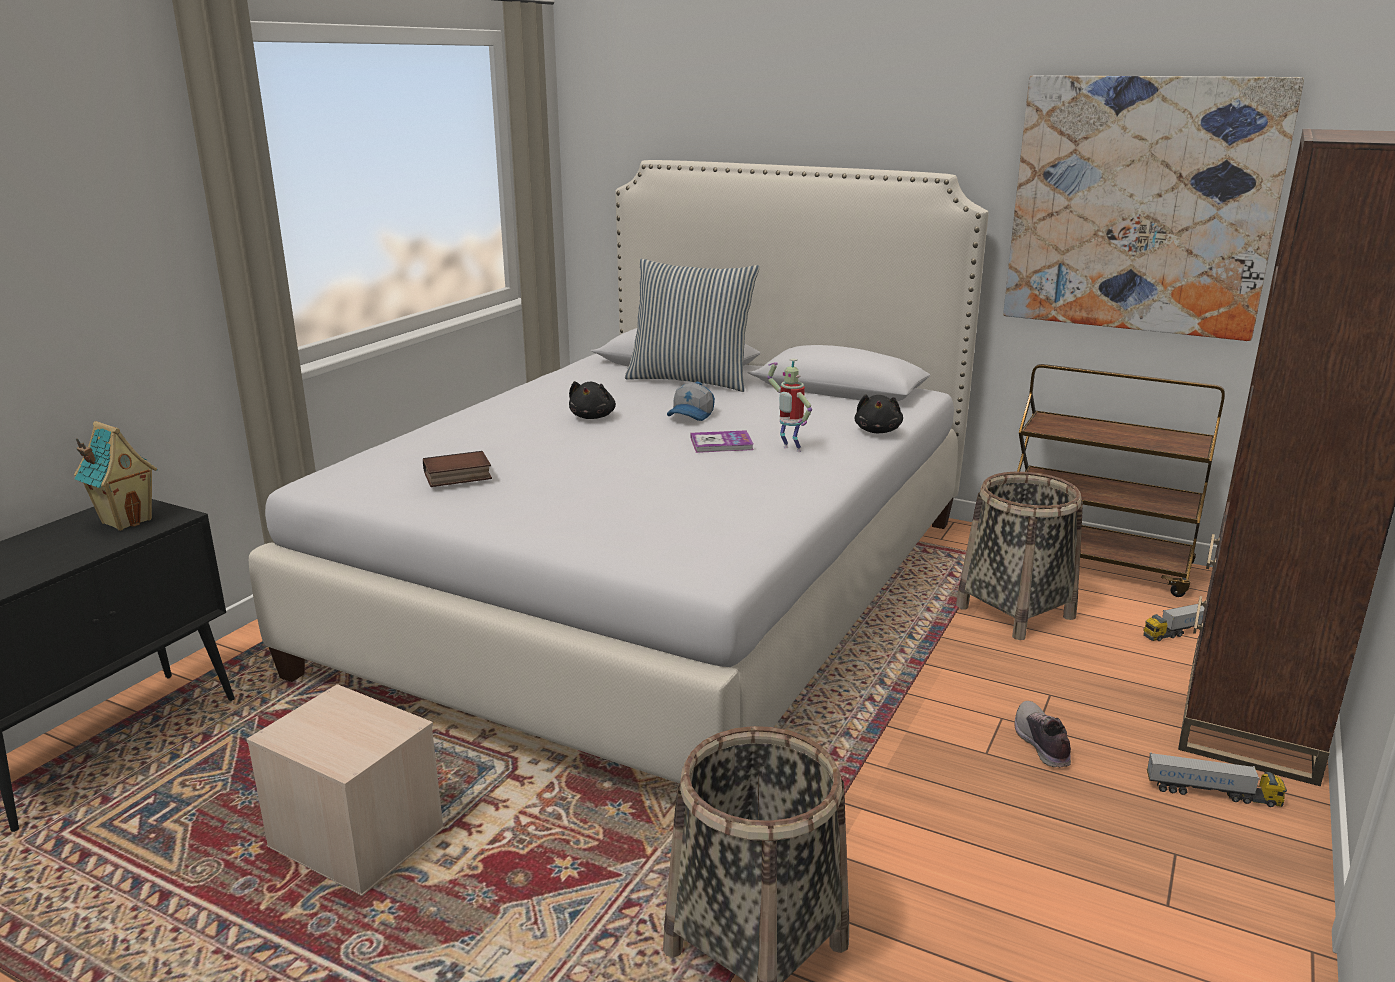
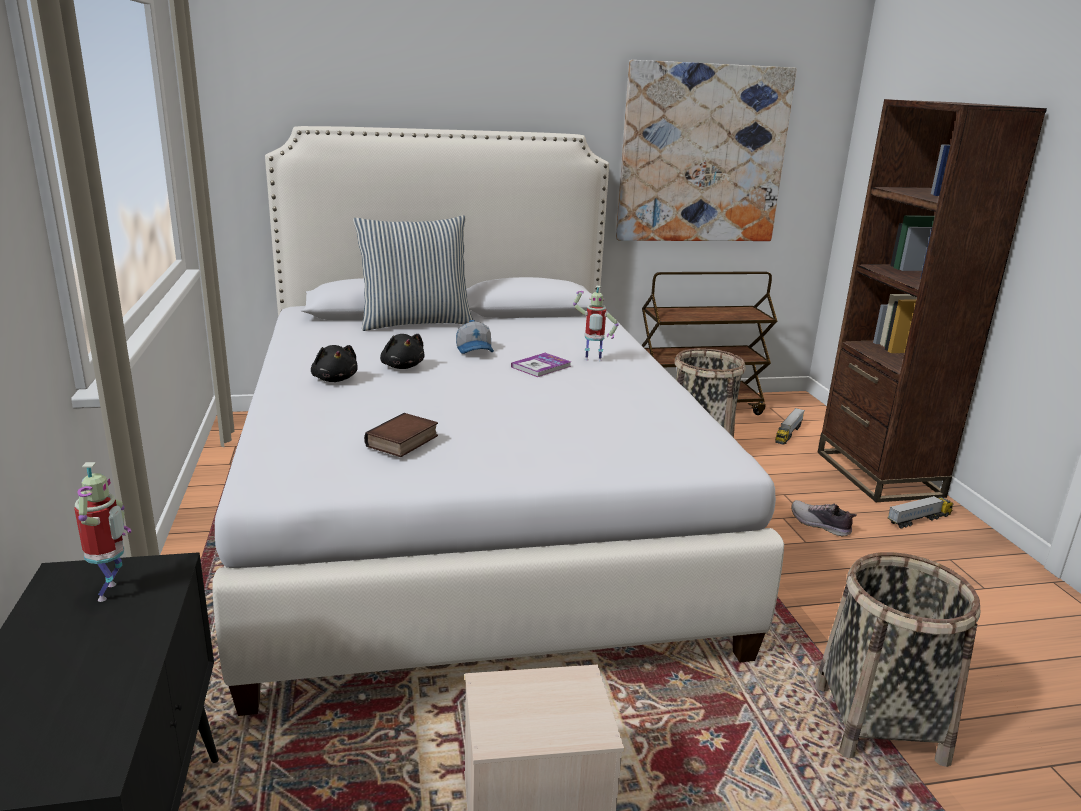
camera: 40 degrees left, 0 degrees up
toy house [74,421,158,530] -> toy robot [74,462,132,602]
black plush toy [855,394,903,433] -> black plush toy moved to [311,345,358,382]

